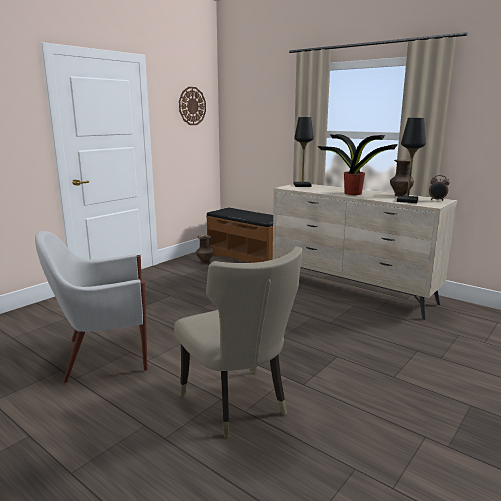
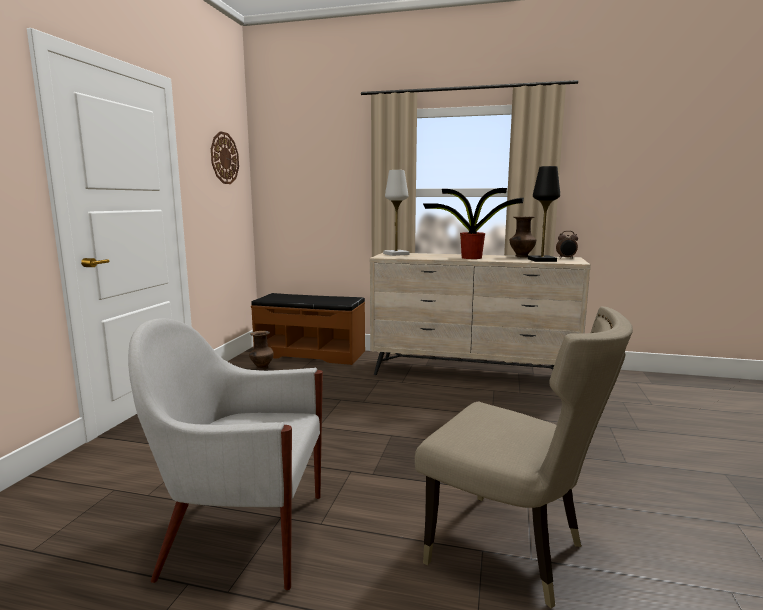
camera: 25 degrees left, 5 degrees down
white armchair [35,231,148,383] -> white armchair turned 45 degrees clockwise [128,318,323,590]
black table lamp [294,117,314,187] -> white table lamp [383,170,410,256]

